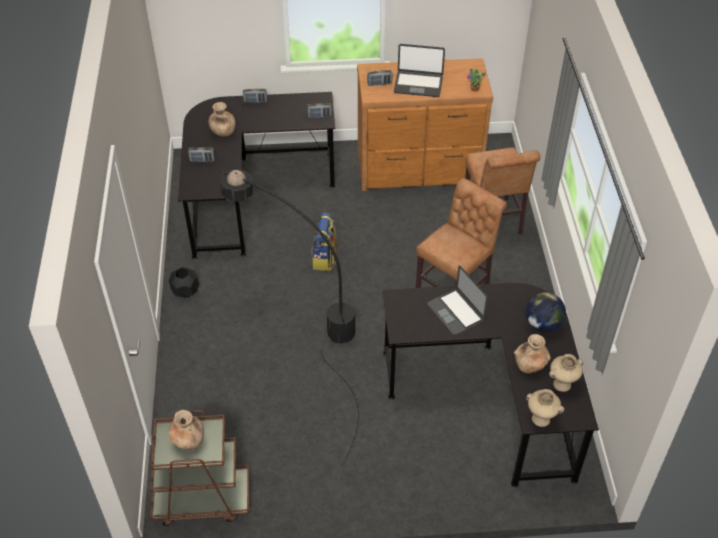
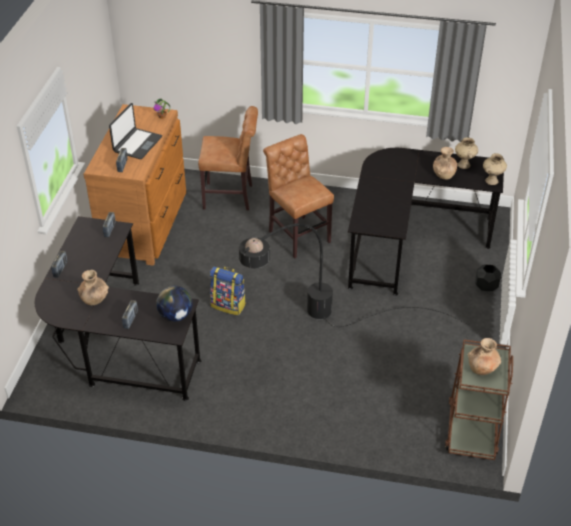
camera: 75 degrees left, 5 degrees down
black planter [169,267,199,298] -> black planter moved to [475,265,501,291]
laptop [427,266,488,335] -> none
globe [526,293,566,332] -> globe moved to [156,286,192,322]

